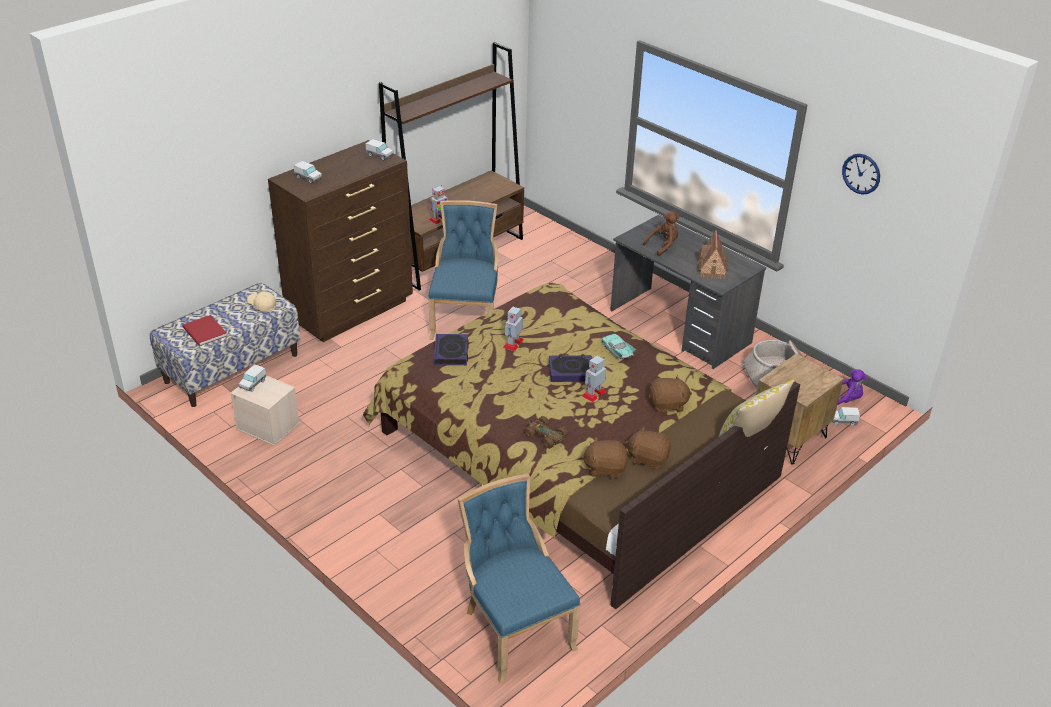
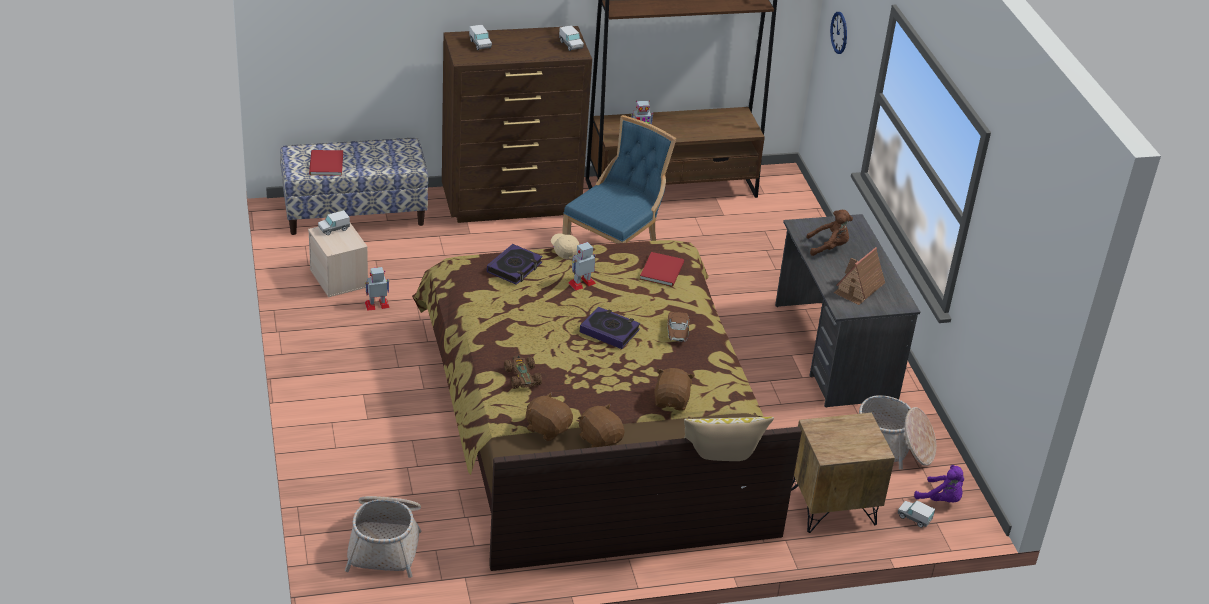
camera: 30 degrees right, 0 degrees up
beige cap [247,291,276,312] -> beige cap moved to [551,233,579,259]
blue chair [458,474,580,684] -> basket [344,496,421,578]
toy robot [582,355,606,402] -> toy robot moved to [365,267,390,311]
turquoise toy car [602,334,636,360] -> brown toy car [667,312,689,342]
brown plush toy [649,375,692,413] -> brown plush toy turned 105 degrees counterclockwise [655,368,695,411]
wall clock [842,154,880,195] -> wall clock moved to [830,12,847,54]
none -> red book [640,252,684,287]

